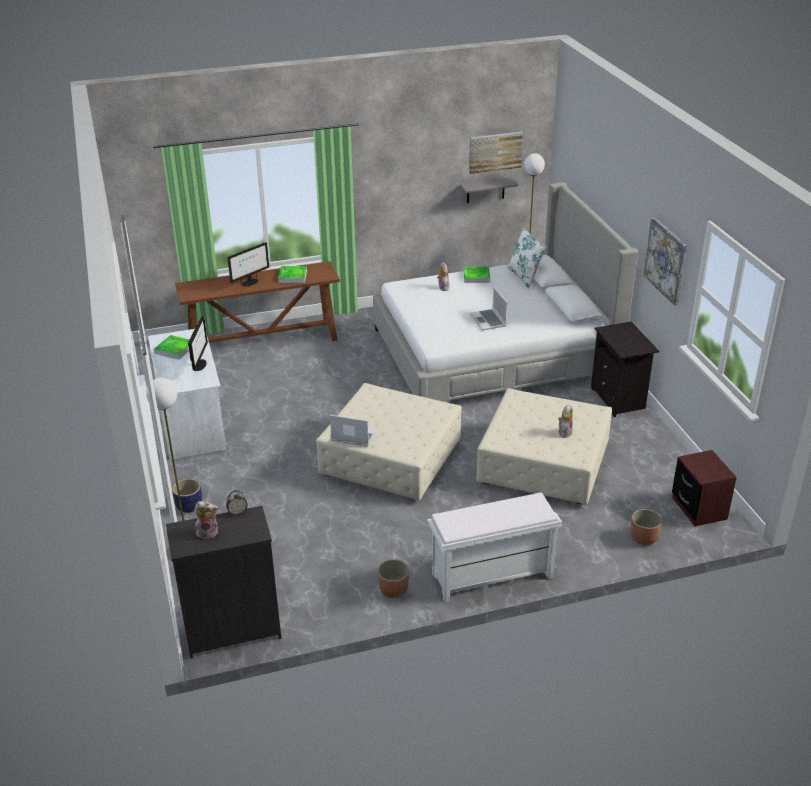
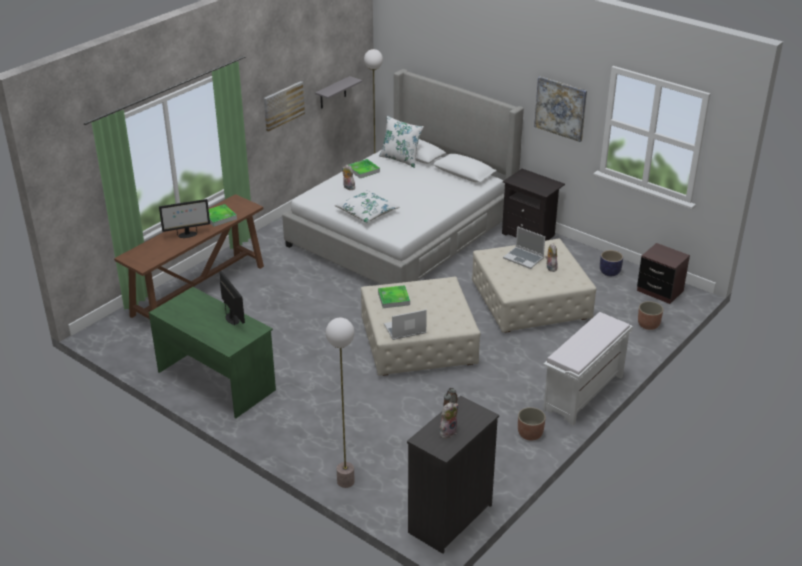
camera: 35 degrees left, 0 degrees up
white desk [148,329,226,460] -> green desk [149,287,276,418]
tray [154,335,190,360] -> tray moved to [378,285,410,308]
planter [172,479,202,513] -> planter moved to [600,250,623,276]
monitor [228,242,269,286] -> monitor turned 60 degrees clockwise [159,199,210,238]
picture [469,132,523,174] -> picture moved to [264,81,305,132]
laptop [470,287,507,331] -> laptop moved to [503,226,545,269]
none -> white pillow [335,190,400,223]

